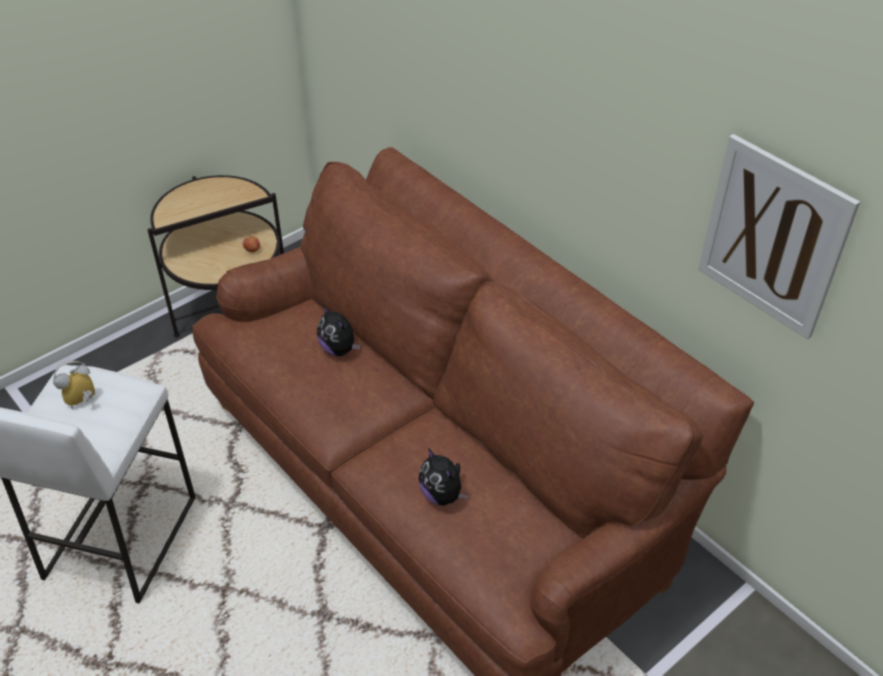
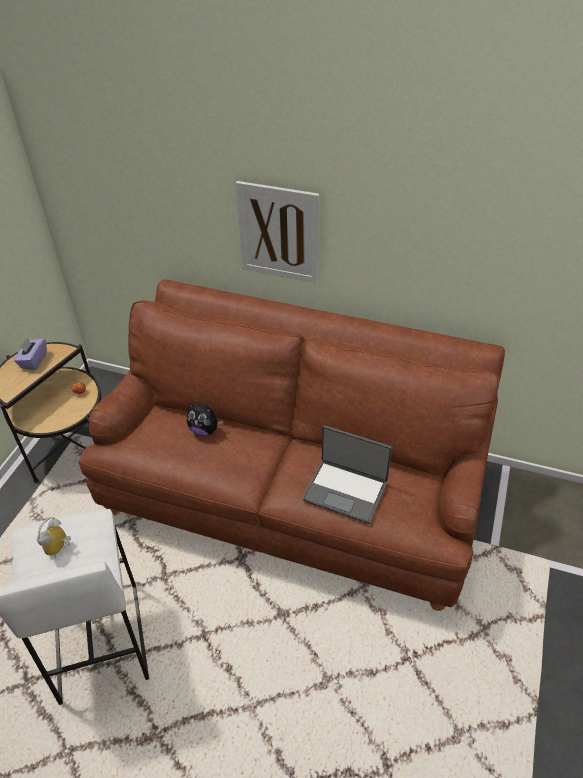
camera: 30 degrees left, 0 degrees up
plush toy [419,448,468,505] -> laptop [302,425,392,524]
picture [698,134,860,340] -> picture moved to [236,181,319,283]
none -> purple tissue box [14,337,47,370]

